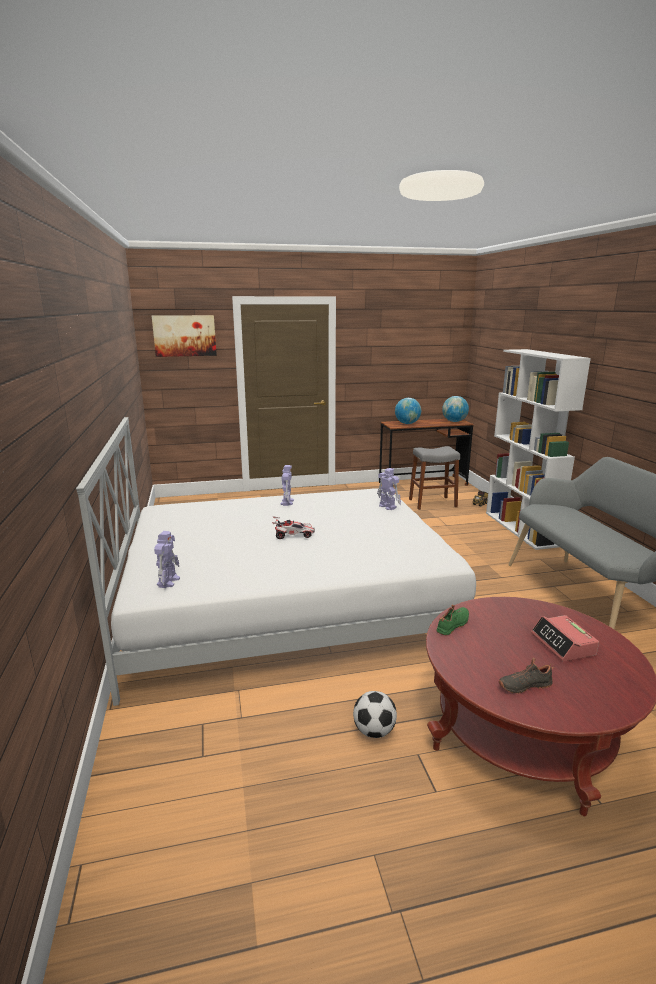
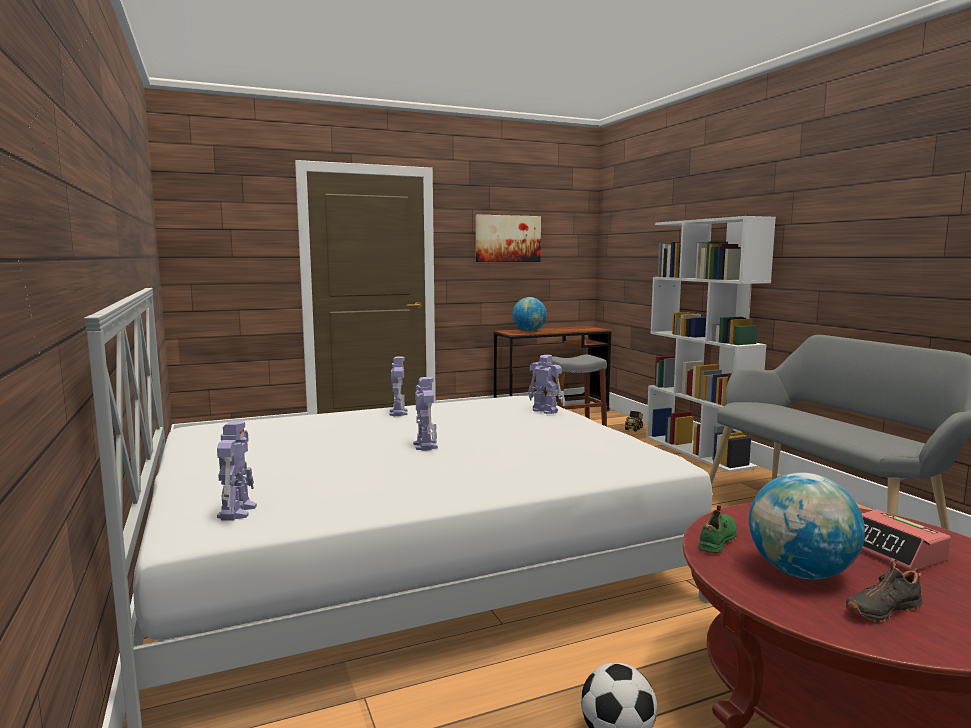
camera: 10 degrees left, 10 degrees down
picture [152,315,217,357] -> picture moved to [476,215,541,262]
toy car [272,516,315,539] -> toy robot [413,377,438,451]
globe [442,396,469,422] -> globe moved to [749,472,865,580]

